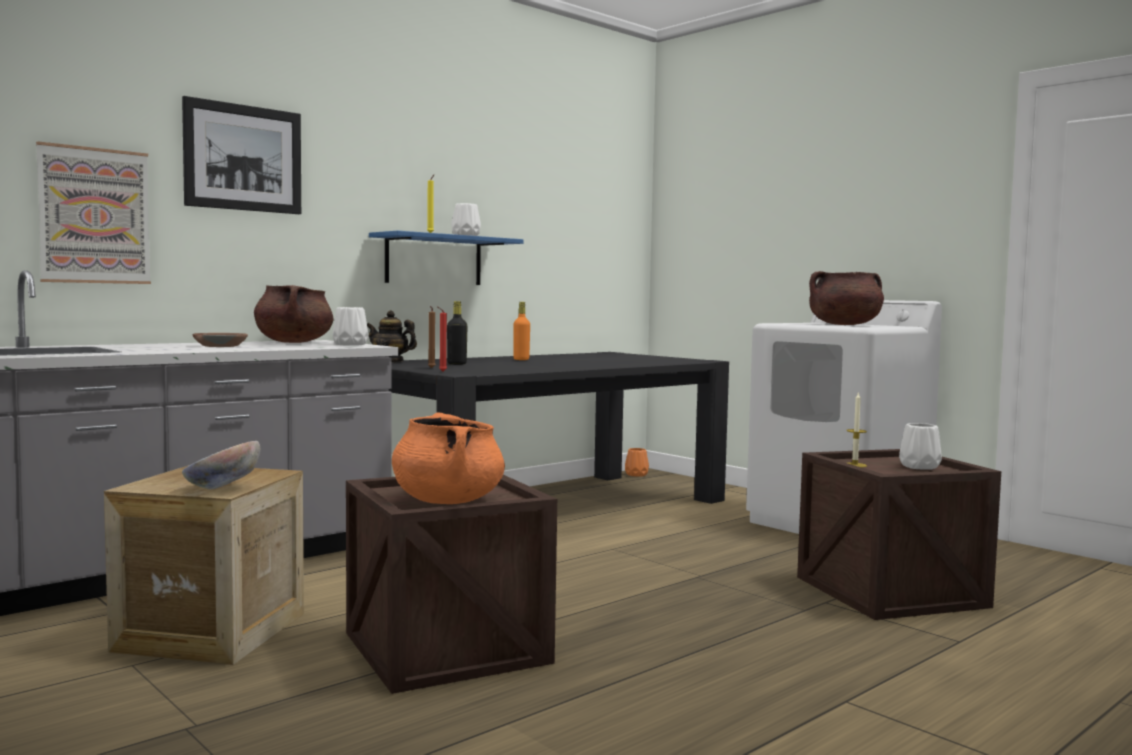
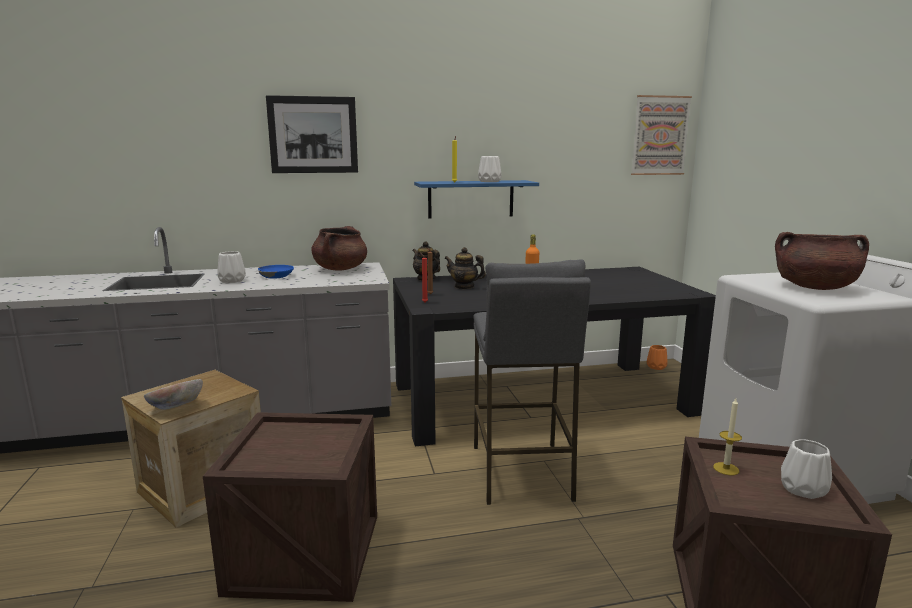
camera: 30 degrees right, 10 degrees up
picture [36,141,151,284] -> picture moved to [631,95,692,175]
brown bowl [192,333,248,347] -> blue bowl [258,265,294,279]
white vase [333,307,368,346] -> white vase moved to [217,251,246,283]
orange cooking pot [392,412,505,504] -> none
black bottle [447,301,468,365] -> teapot [444,247,486,289]
none -> grey stool [473,259,591,505]

